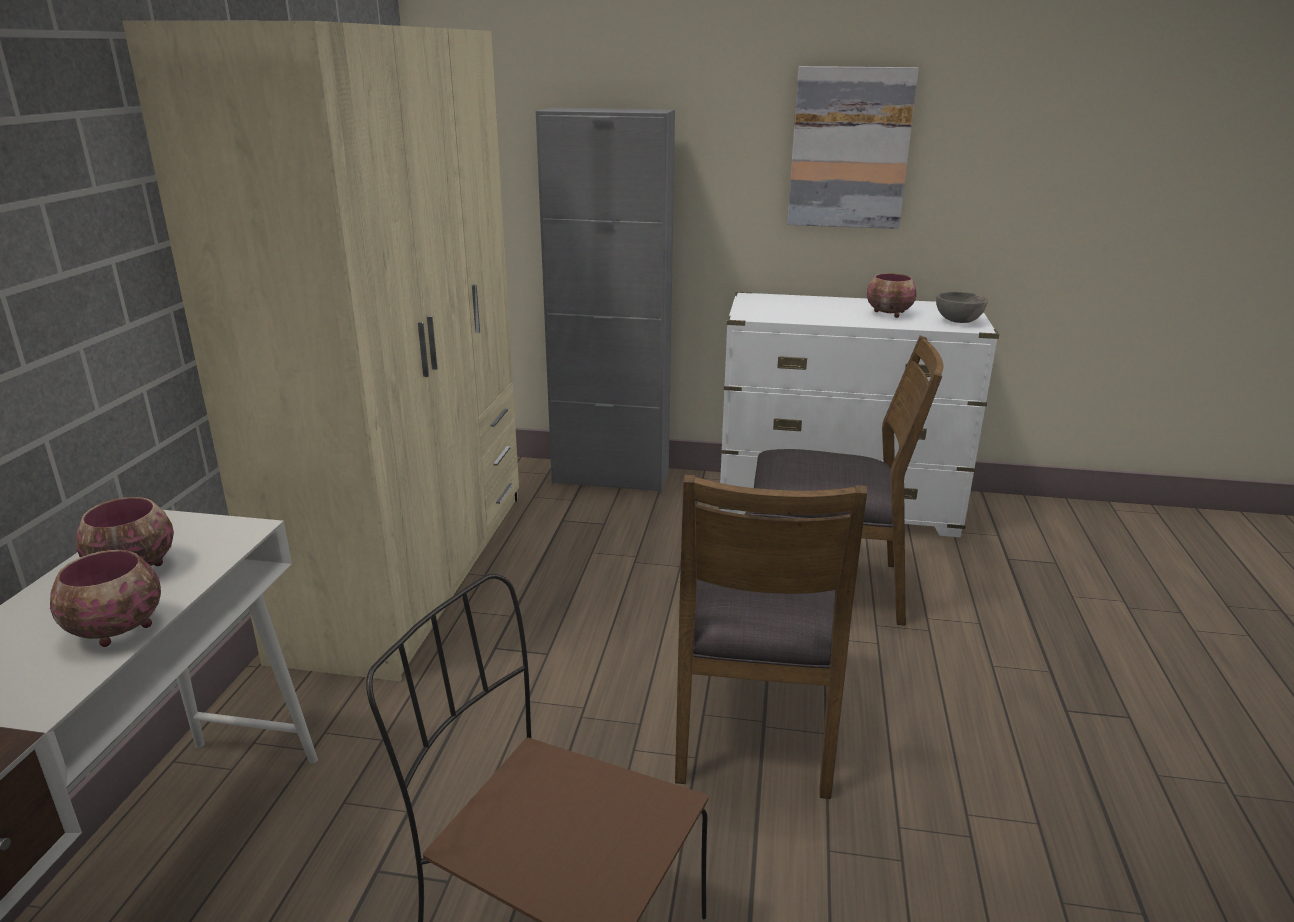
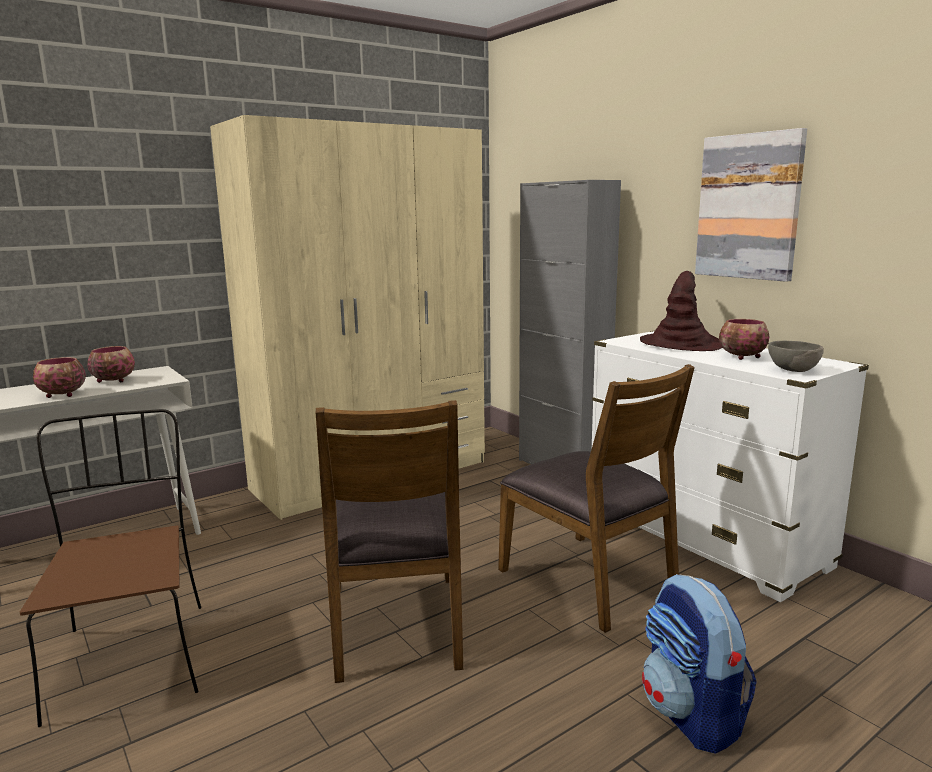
camera: 45 degrees right, 10 degrees down
brown chair [675,475,867,799] -> brown chair turned 60 degrees counterclockwise [316,400,463,683]
none -> brown hat [640,271,723,351]
none -> backpack [642,574,757,754]

